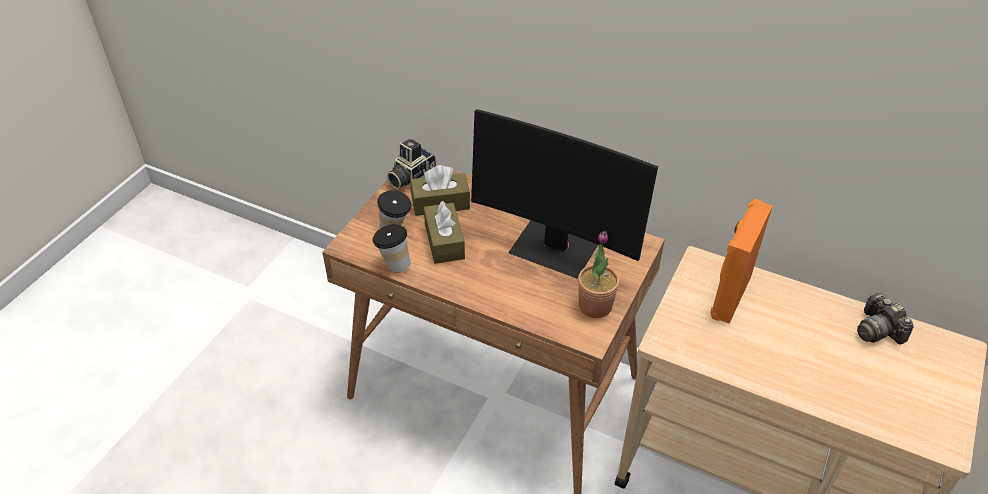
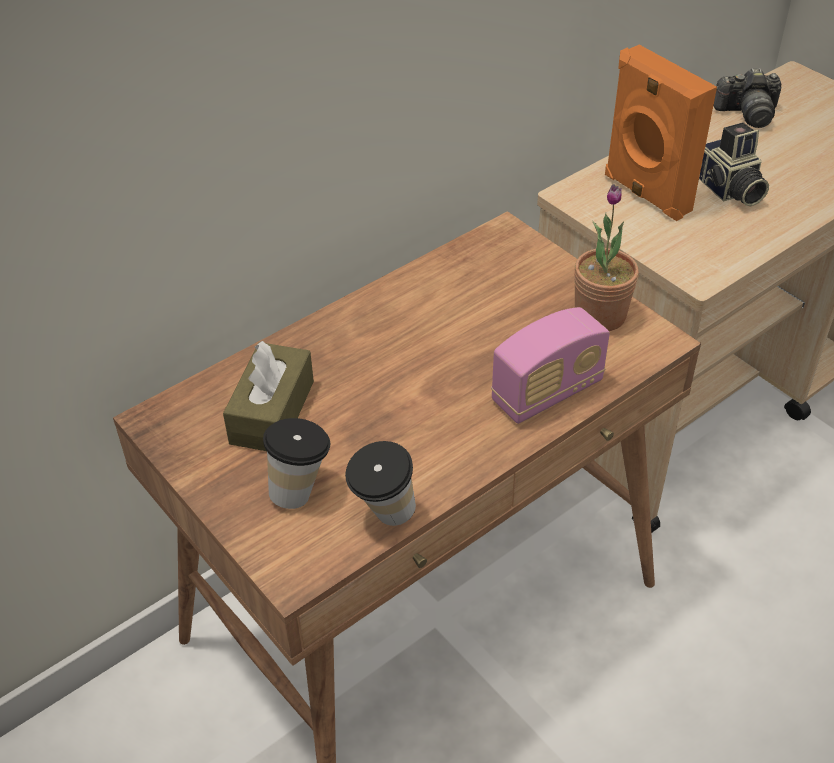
camera: 65 degrees left, 0 degrees up
camera [387,138,436,189] -> camera moved to [699,122,769,206]
brown tissue box [424,201,465,264] -> none
monitor [471,109,658,279] -> none
none -> radio [491,307,610,424]

